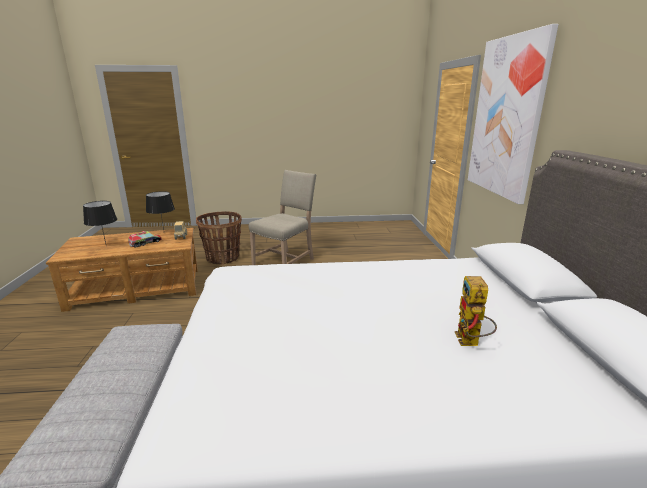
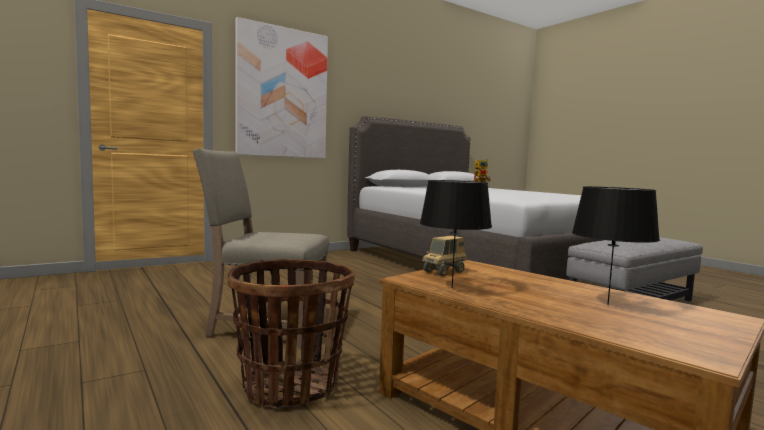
camera: 120 degrees left, 15 degrees down
toy truck [128,231,162,248] -> none

